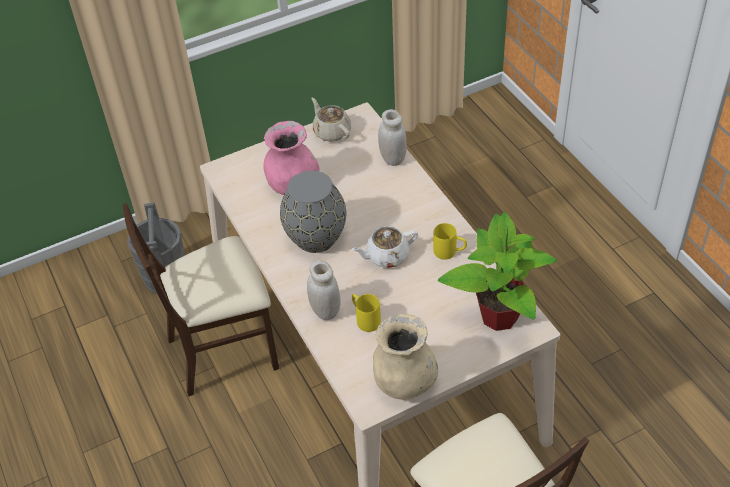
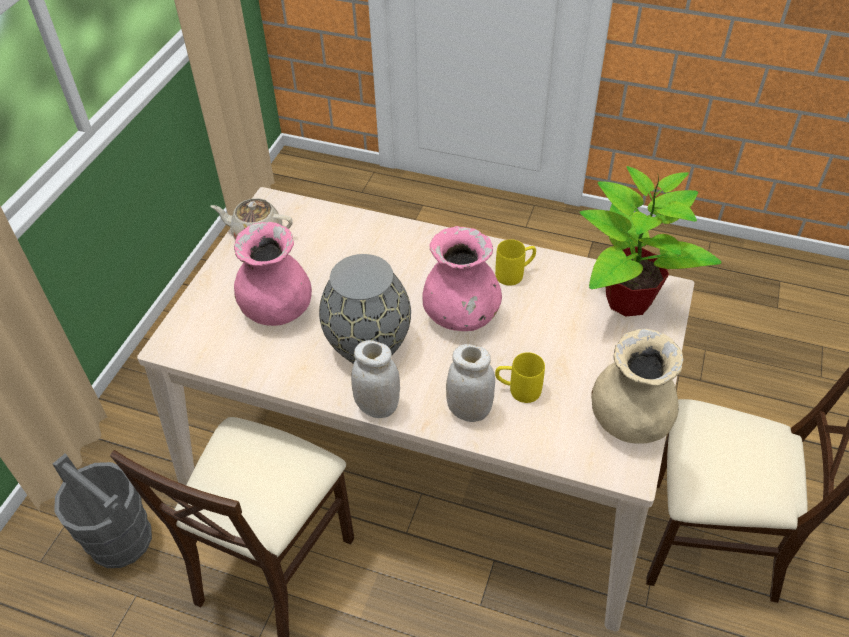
camera: 45 degrees left, 0 degrees up
white teapot [352,226,418,268] -> pink vase [422,226,502,331]
white jar [378,109,407,166] -> white jar moved to [351,340,400,418]

